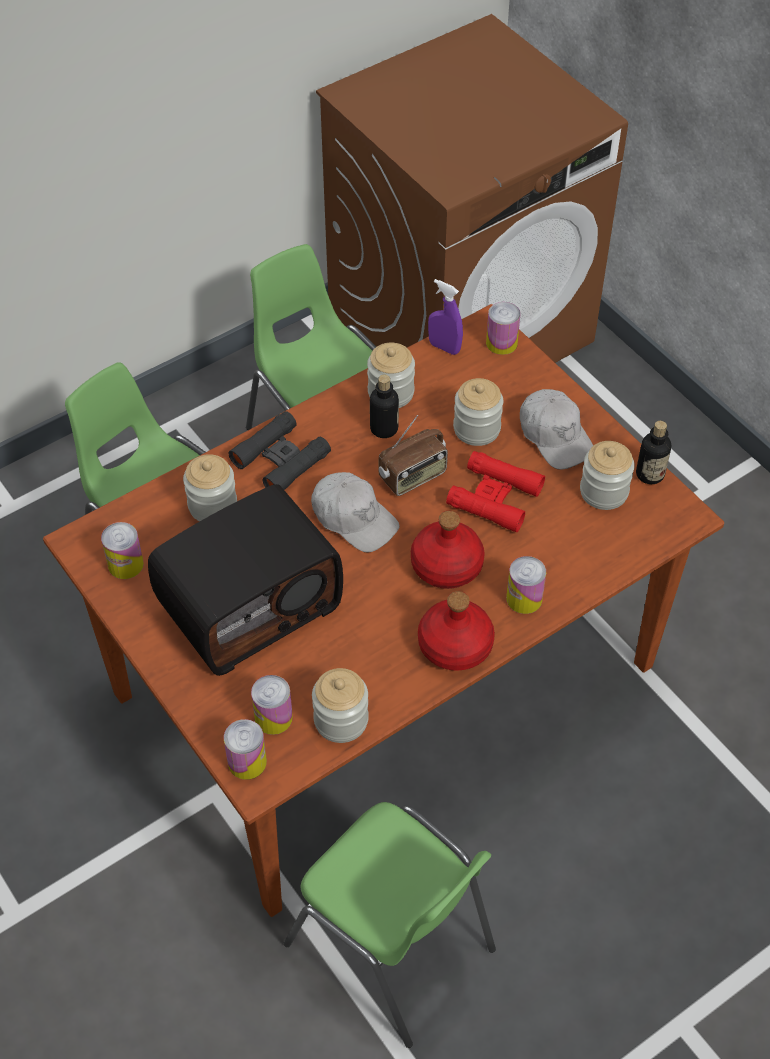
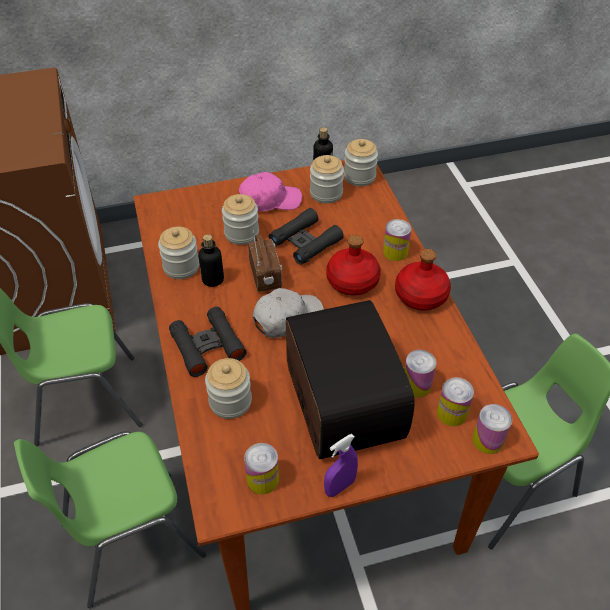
camera: 70 degrees left, 5 degrees down
jar [312,668,369,743] -> jar moved to [344,139,378,186]
purple spray bottle [428,279,463,355] -> purple spray bottle moved to [324,434,358,497]
red binoculars [446,451,545,532] -> black binoculars [269,208,344,265]
can [486,302,521,355] -> can moved to [404,350,437,397]
white cap [520,389,593,470] -> pink cap [239,172,302,212]

